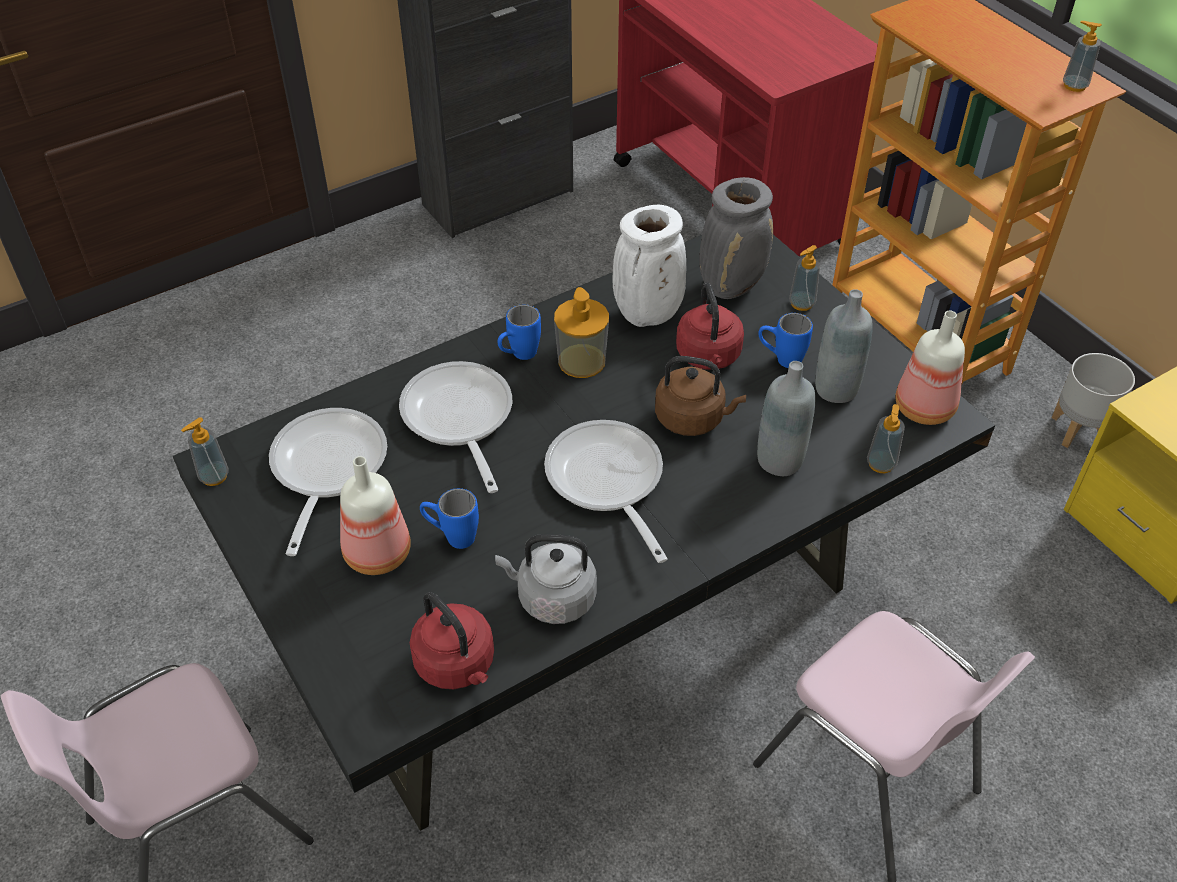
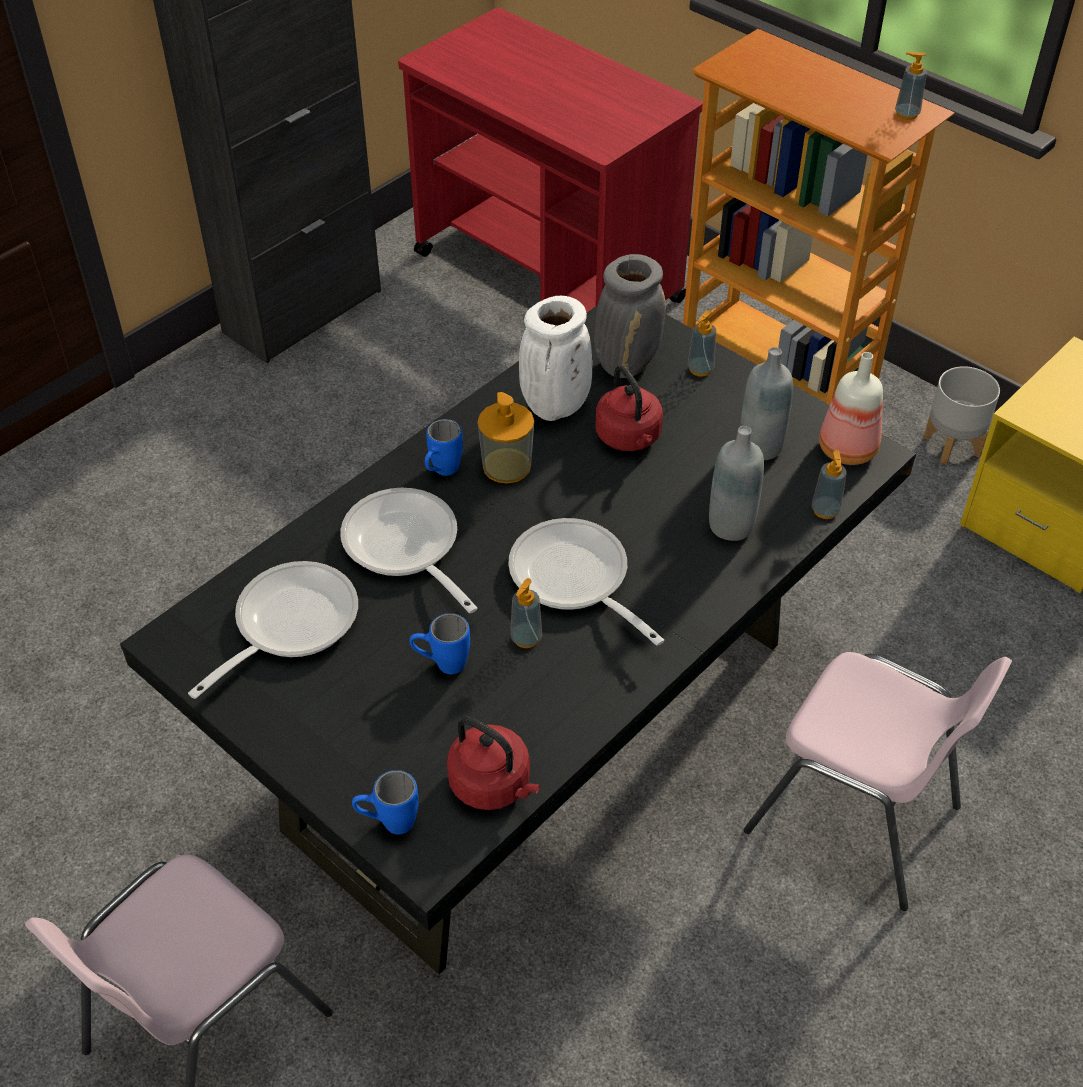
camera: 15 degrees left, 0 degrees up
soap dispenser [181,417,229,486] -> soap dispenser moved to [510,578,542,648]
frying pan [269,408,387,556] -> frying pan turned 45 degrees clockwise [188,561,358,699]
bottle [340,456,411,575] -> none
grey kettle [495,534,597,624] -> none
brown kettle [655,356,746,436] -> none
blue mug [758,313,813,368] -> blue mug moved to [352,770,419,835]

